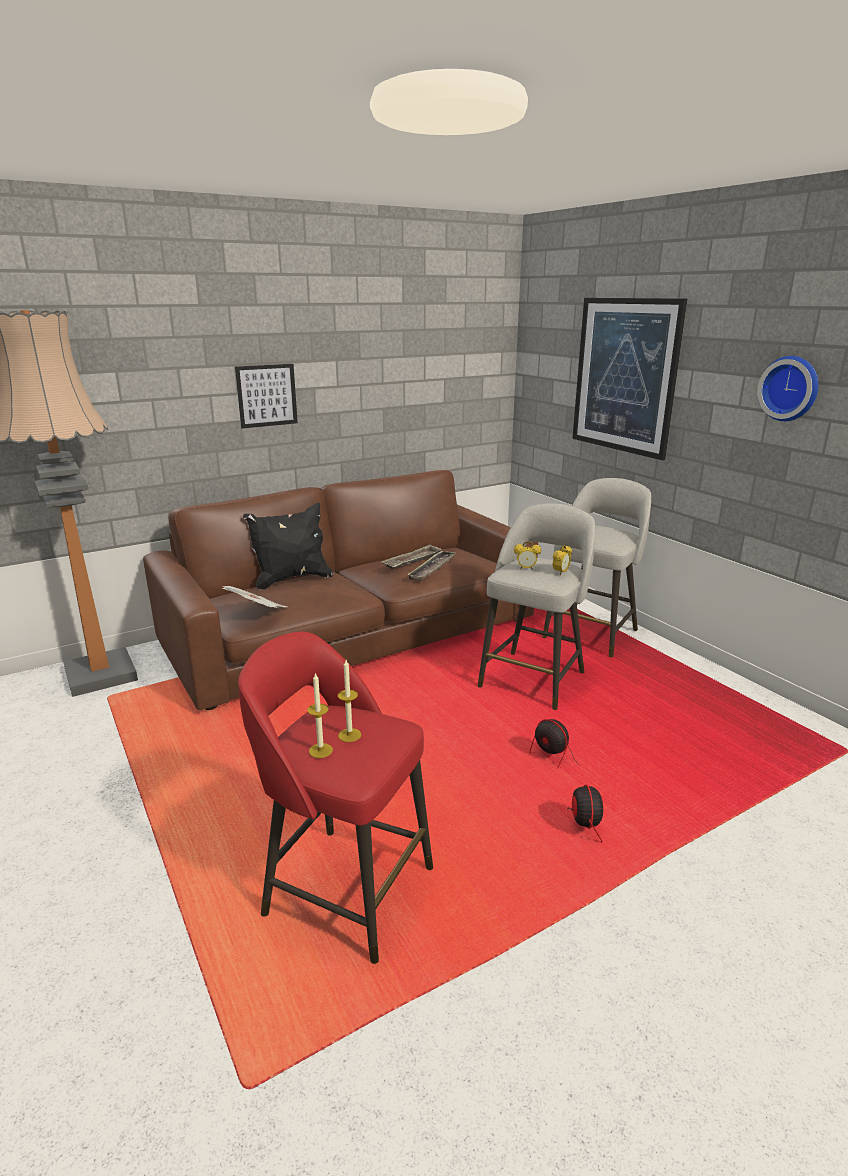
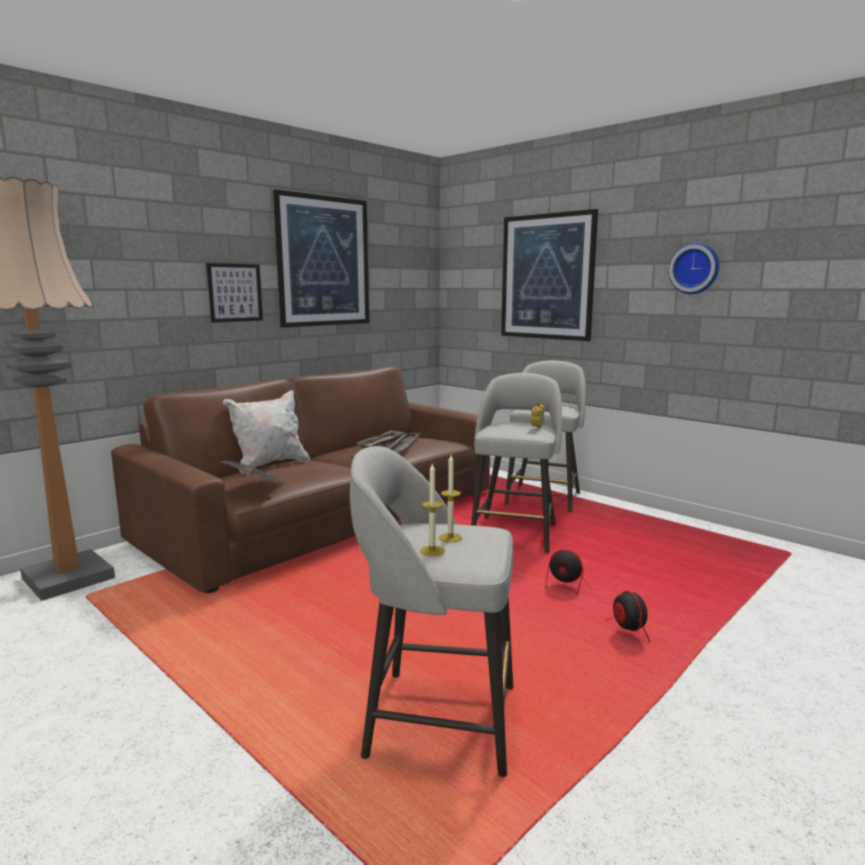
camera: 15 degrees left, 10 degrees down
red stool [238,632,433,964] -> grey stool [350,446,513,777]
black pillow [243,503,333,590] -> white pillow [223,390,310,474]
alarm clock [514,542,541,570] -> none
none -> picture [273,189,369,328]

